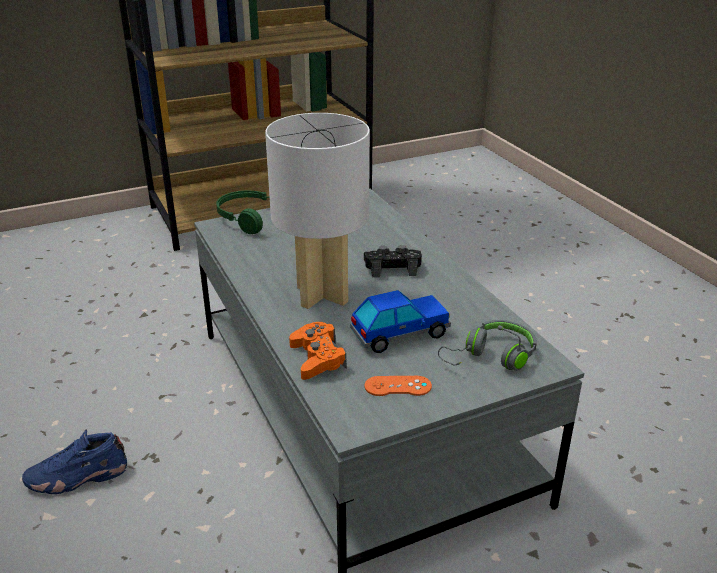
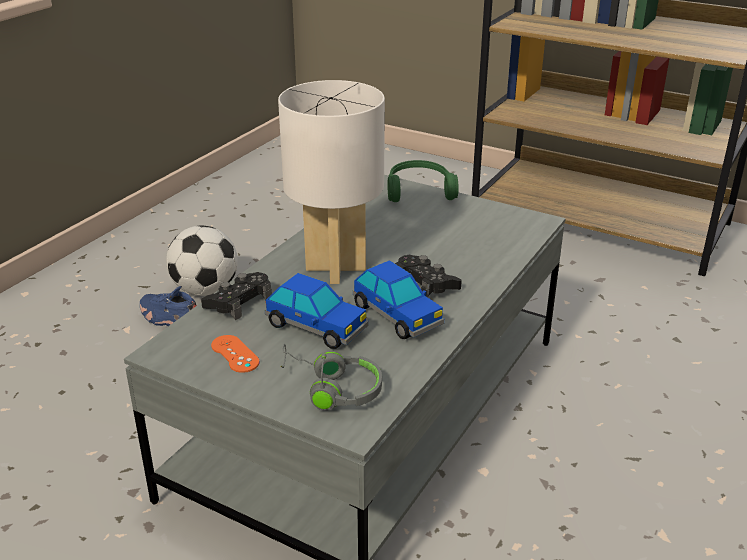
camera: 55 degrees right, 0 degrees up
orange game controller [289,322,347,380] -> black game controller [201,272,272,320]
none -> football [166,226,238,296]
none -> toy car [353,260,445,339]

